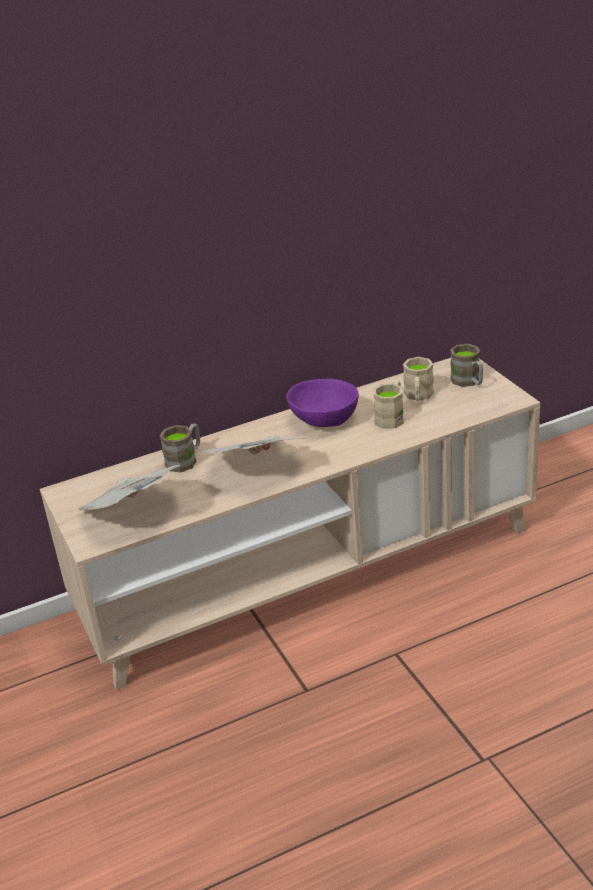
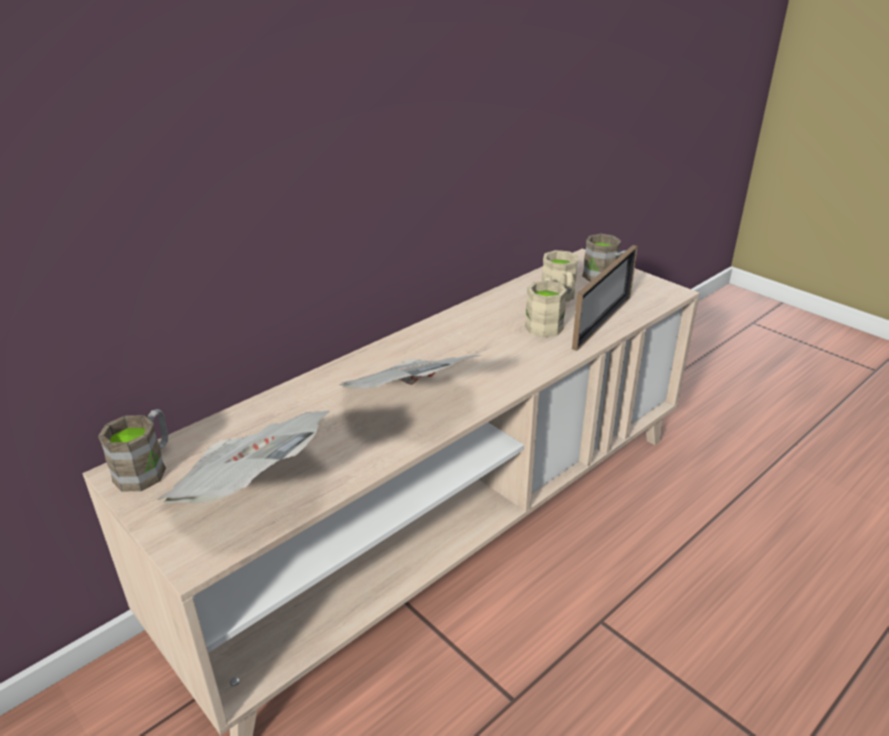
camera: 20 degrees left, 0 degrees up
brown mug [160,423,200,472] -> brown mug moved to [98,409,168,492]
purple bowl [286,379,358,427] -> none
none -> picture frame [572,245,638,351]

